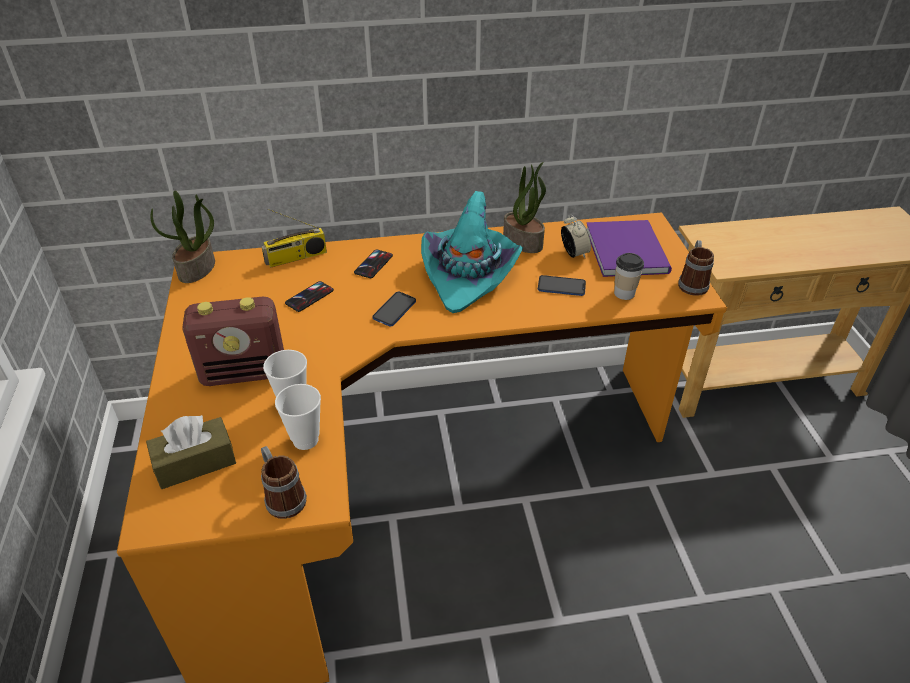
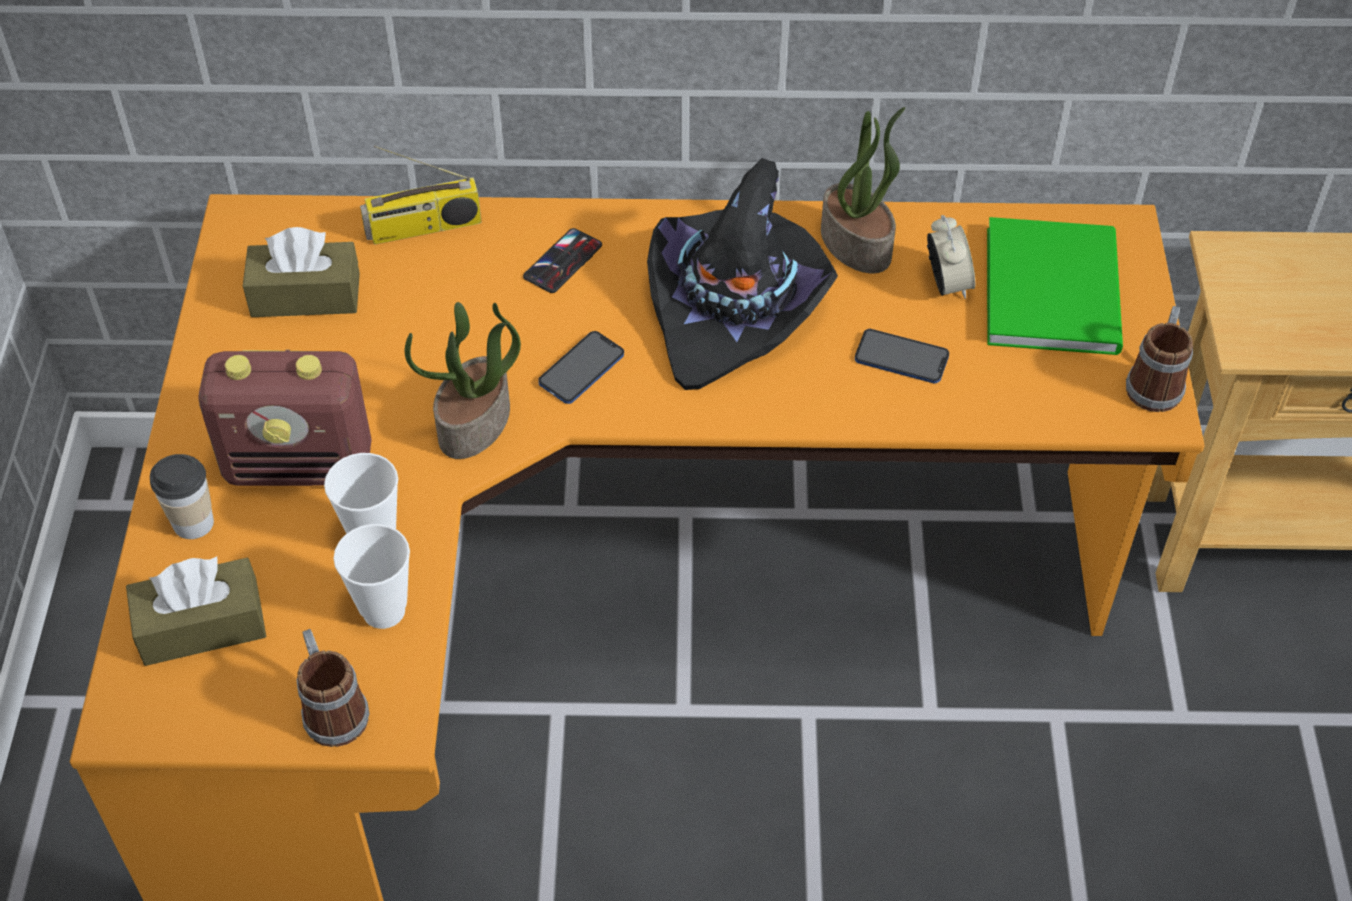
camera: 10 degrees right, 10 degrees up
potted plant [150,190,215,283] -> potted plant moved to [405,302,521,459]
phone [285,281,334,312] -> none
turquoise hat [421,191,523,313] -> black hat [647,158,838,390]
purple book [587,220,672,277] -> green book [987,217,1123,355]
cup [614,253,644,300] -> cup moved to [150,454,214,539]
none -> brown tissue box [243,227,360,317]

